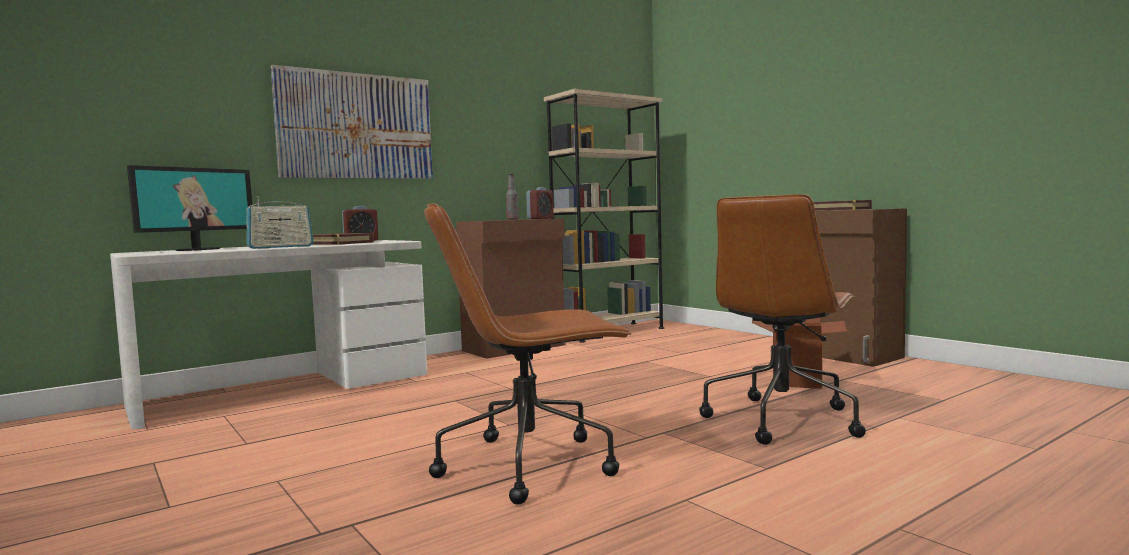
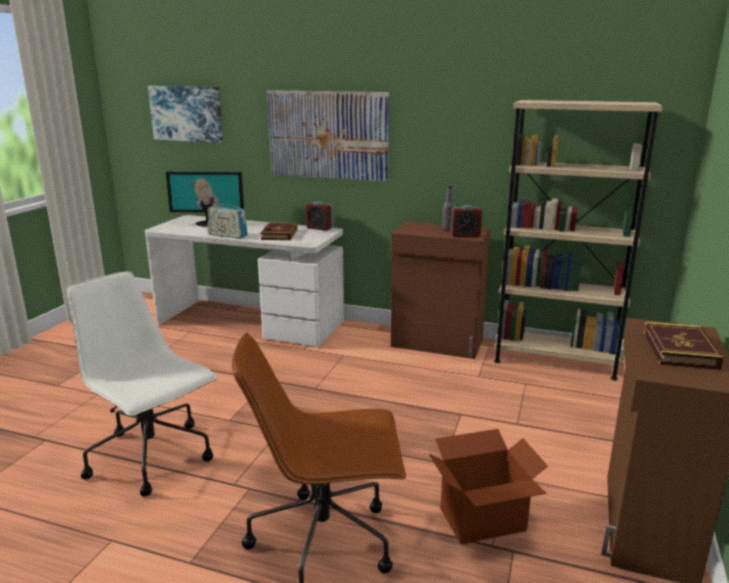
camera: 55 degrees right, 15 degrees up
brown office chair [424,203,631,505] -> white office chair [66,272,217,496]
none -> picture [148,86,223,143]

